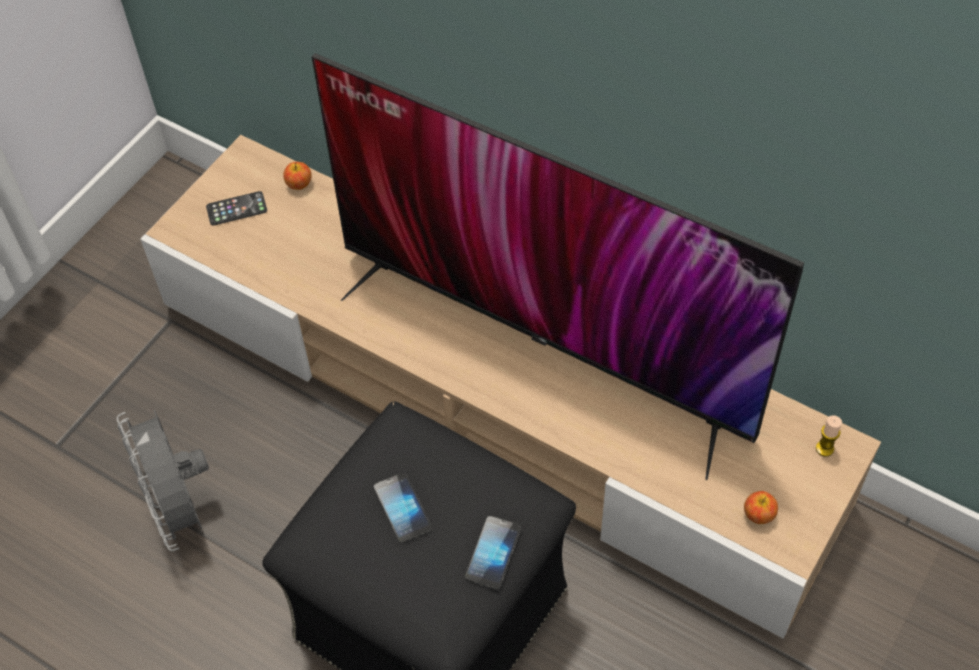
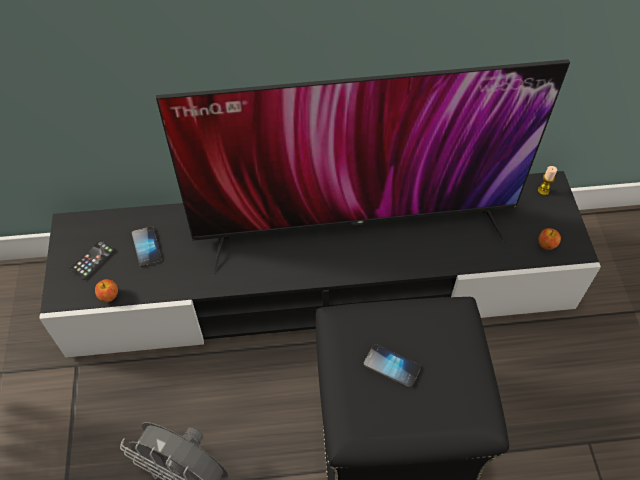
camera: 40 degrees left, 0 degrees up
beige tv stand [140,135,881,639] -> black tv stand [39,171,601,358]
apple [283,162,312,190] -> apple moved to [95,279,118,302]
phone [465,516,521,590] -> phone moved to [132,226,162,267]

